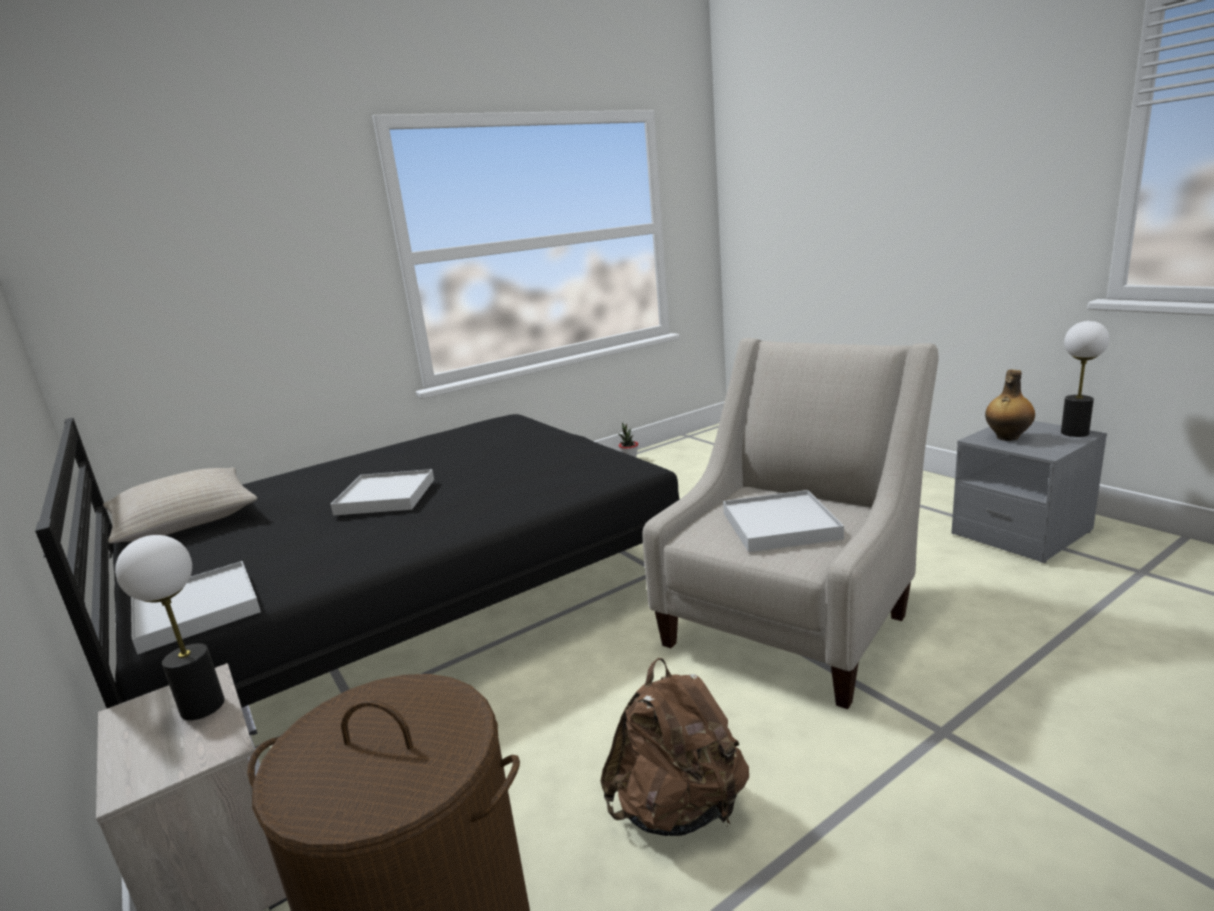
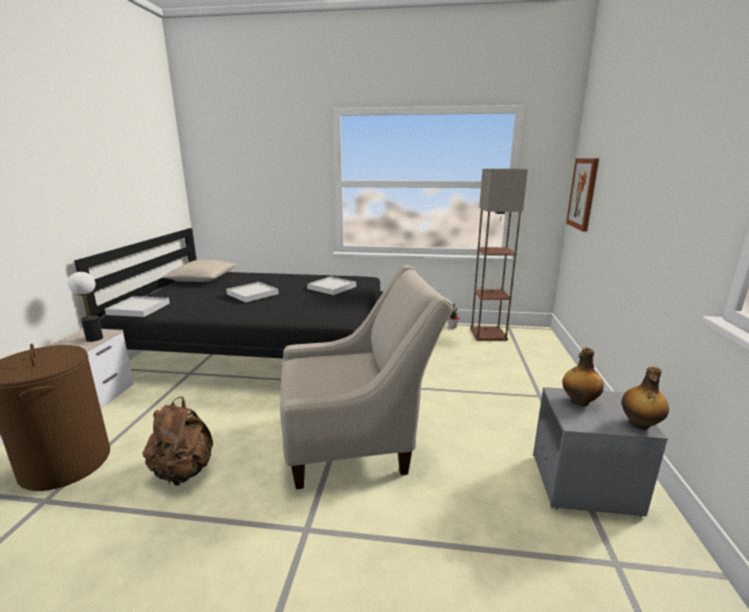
camera: 40 degrees right, 0 degrees up
white tray [723,490,844,552] -> white tray moved to [307,276,356,295]
table lamp [1061,321,1109,437] -> bottle [622,366,669,430]
none -> floor lamp [470,169,528,341]
none -> picture [566,158,599,232]

